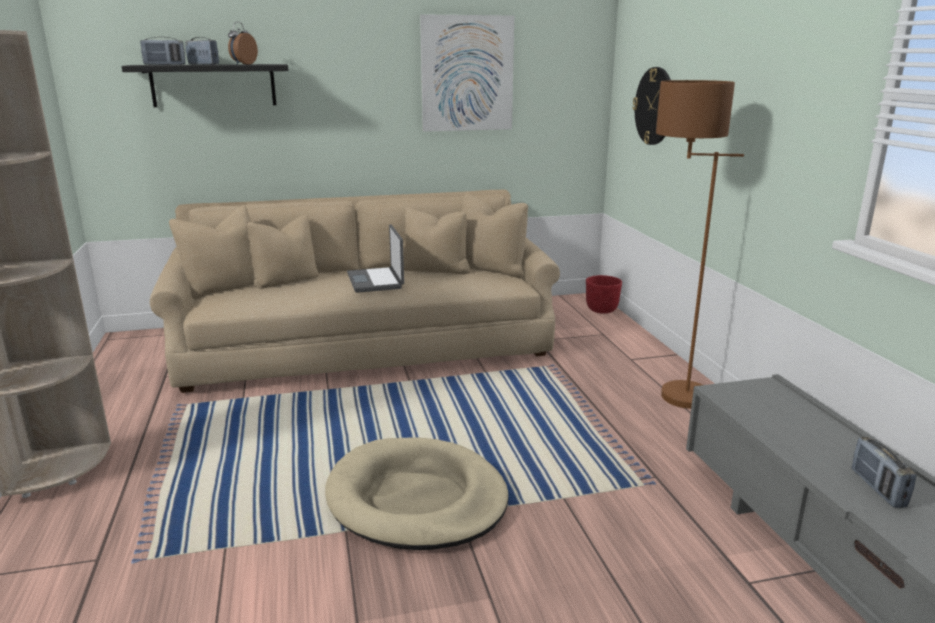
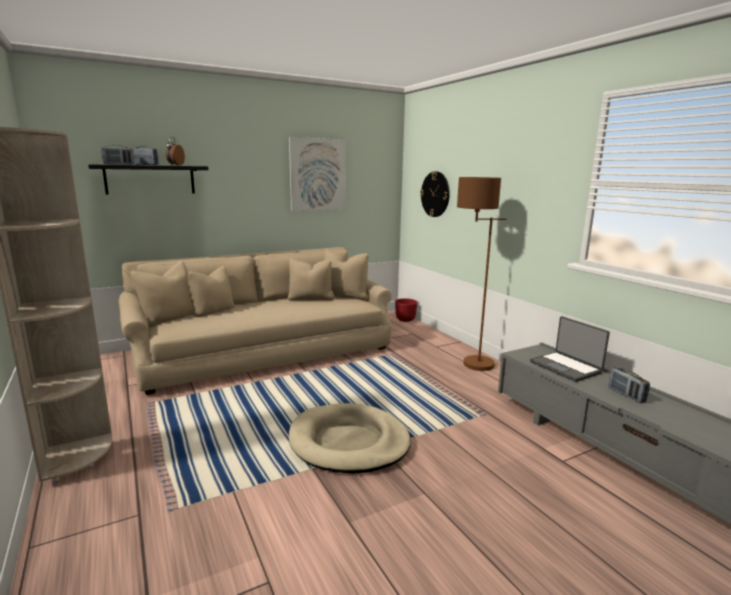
camera: 15 degrees left, 5 degrees down
laptop [347,225,404,293] -> laptop moved to [530,316,610,382]

